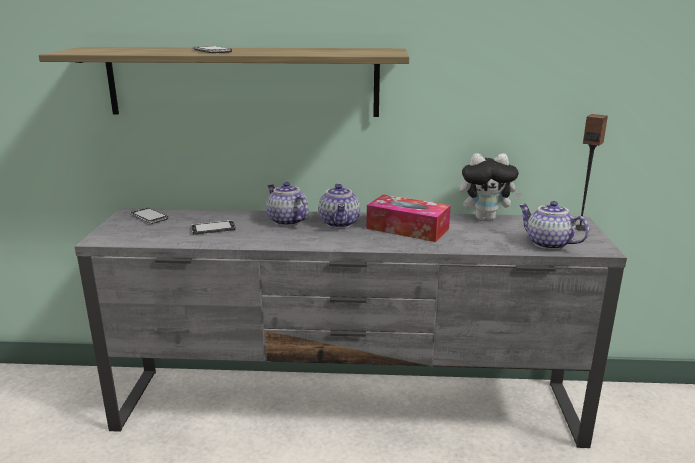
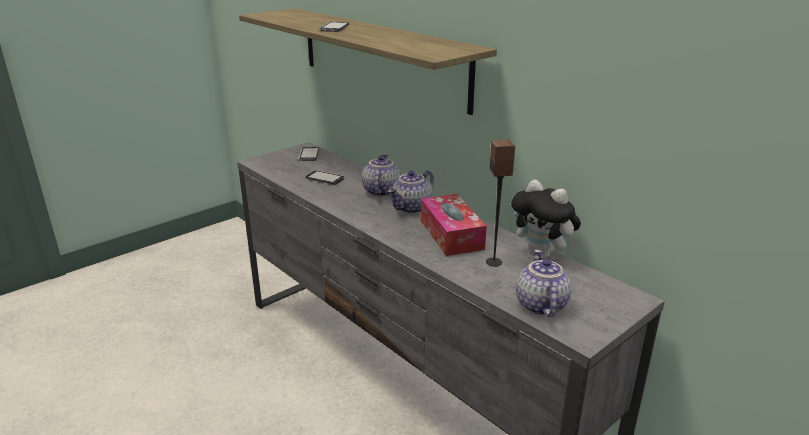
camera: 45 degrees right, 5 degrees up
speaker [576,114,608,231] -> speaker moved to [486,140,515,267]

